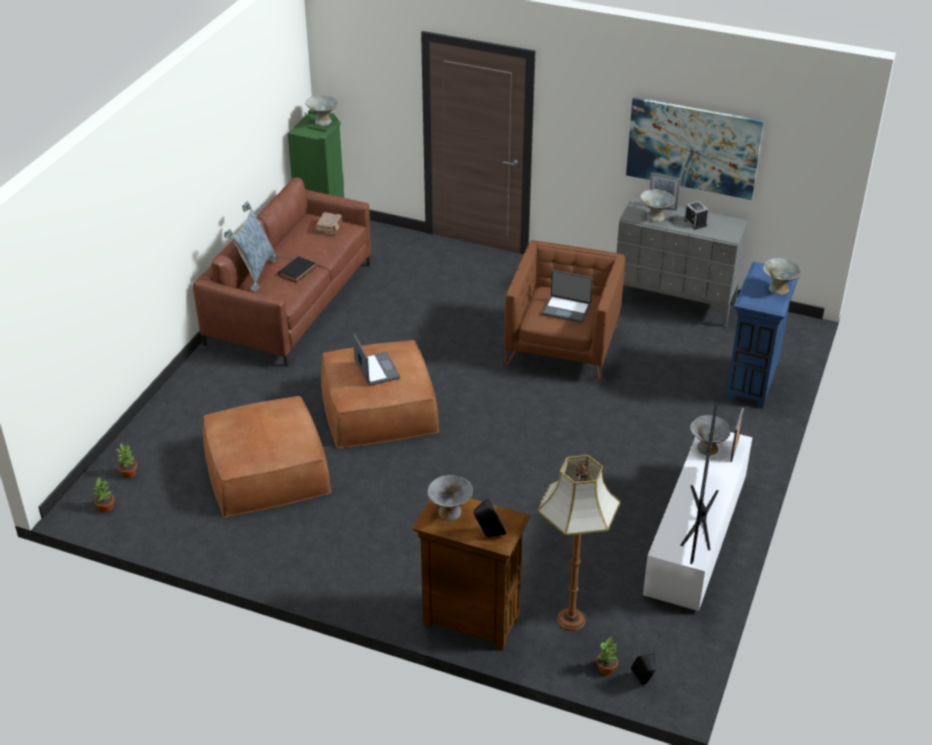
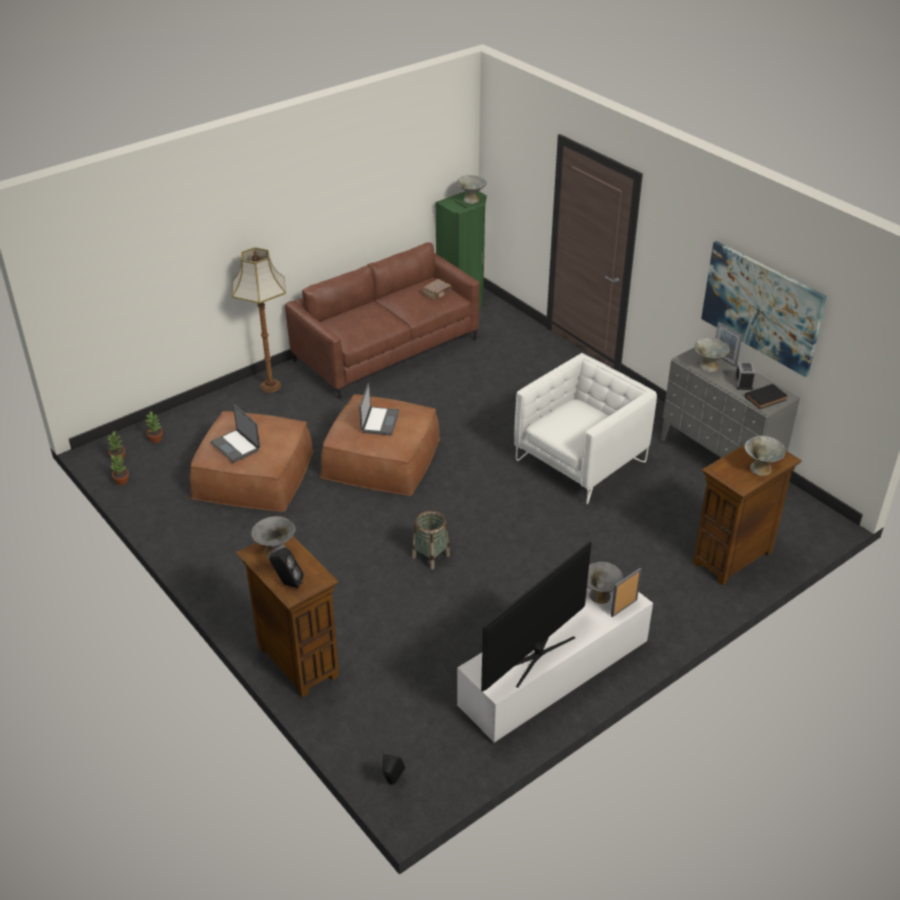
camera: 30 degrees right, 0 degrees up
pillow [224,201,277,292] -> none
black book [278,256,316,282] -> black book moved to [745,384,788,409]
brown armchair [505,240,625,382] -> white armchair [514,353,657,505]
floor lamp [537,455,620,631] -> floor lamp moved to [232,247,286,392]
laptop [542,270,593,323] -> laptop moved to [211,405,260,463]
potted plant [596,637,618,675] -> potted plant moved to [110,454,129,485]
blue cabinet [726,261,799,408] -> brown cabinet [693,435,802,585]
none -> basket [412,511,450,570]

